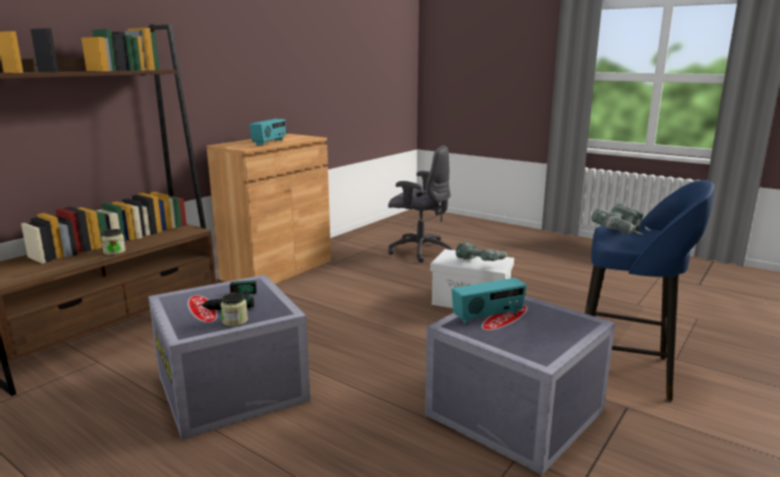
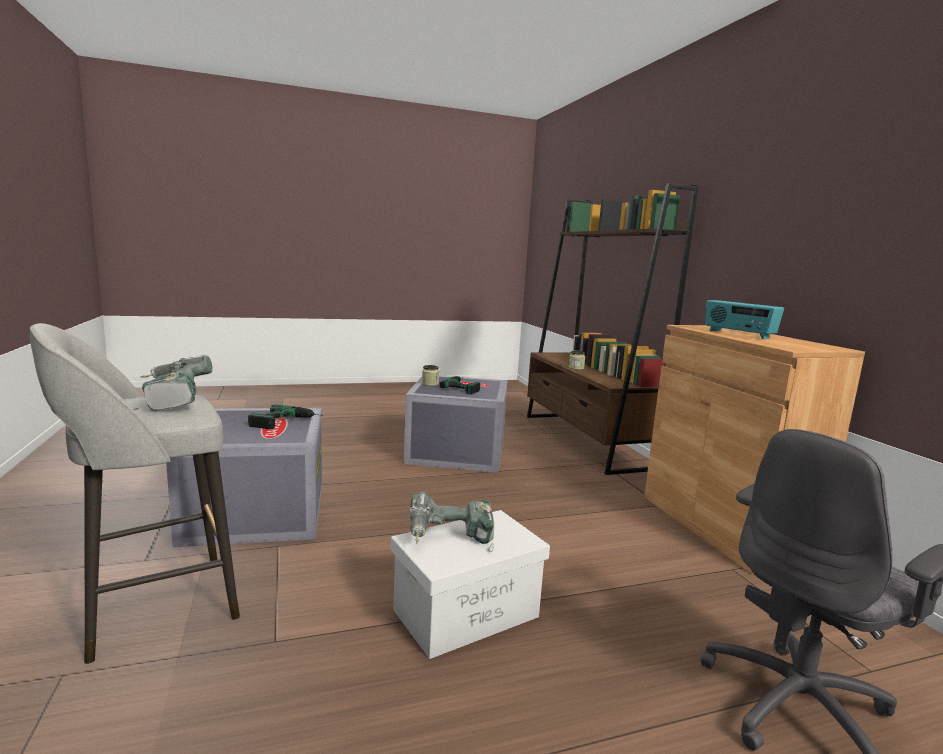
camera: 125 degrees right, 5 degrees down
radio [452,278,526,324] -> power drill [248,405,324,429]
blue stool [585,180,714,401] -> grey stool [30,323,240,664]

